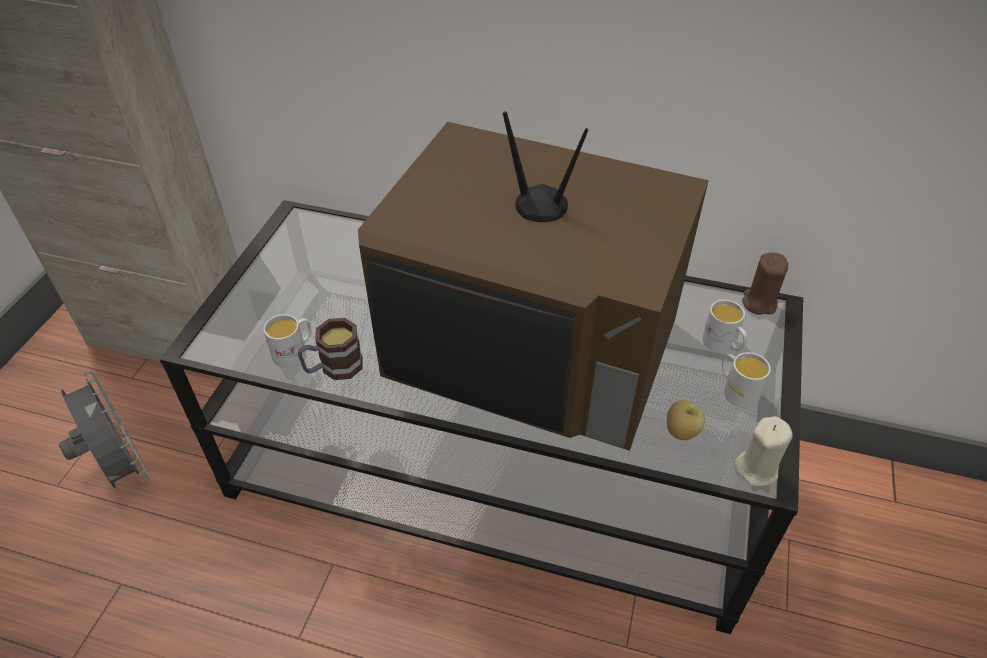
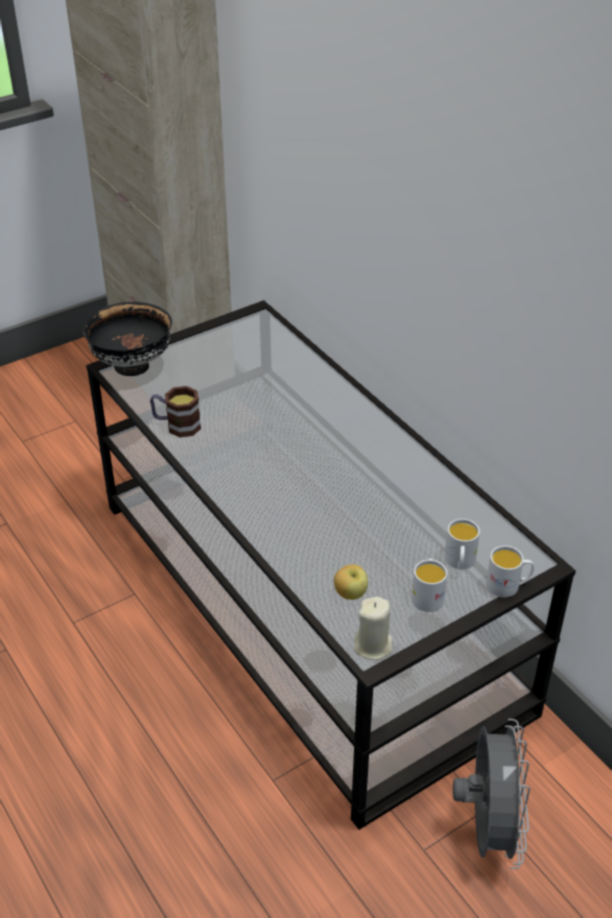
camera: 40 degrees right, 5 degrees down
grey fan [59,371,149,489] -> grey fan moved to [453,719,530,869]
white mug [263,314,311,368] -> white mug moved to [486,546,534,597]
television [358,111,709,451] -> none
brown candle [742,253,788,315] -> none
none -> black bowl [83,302,172,376]

